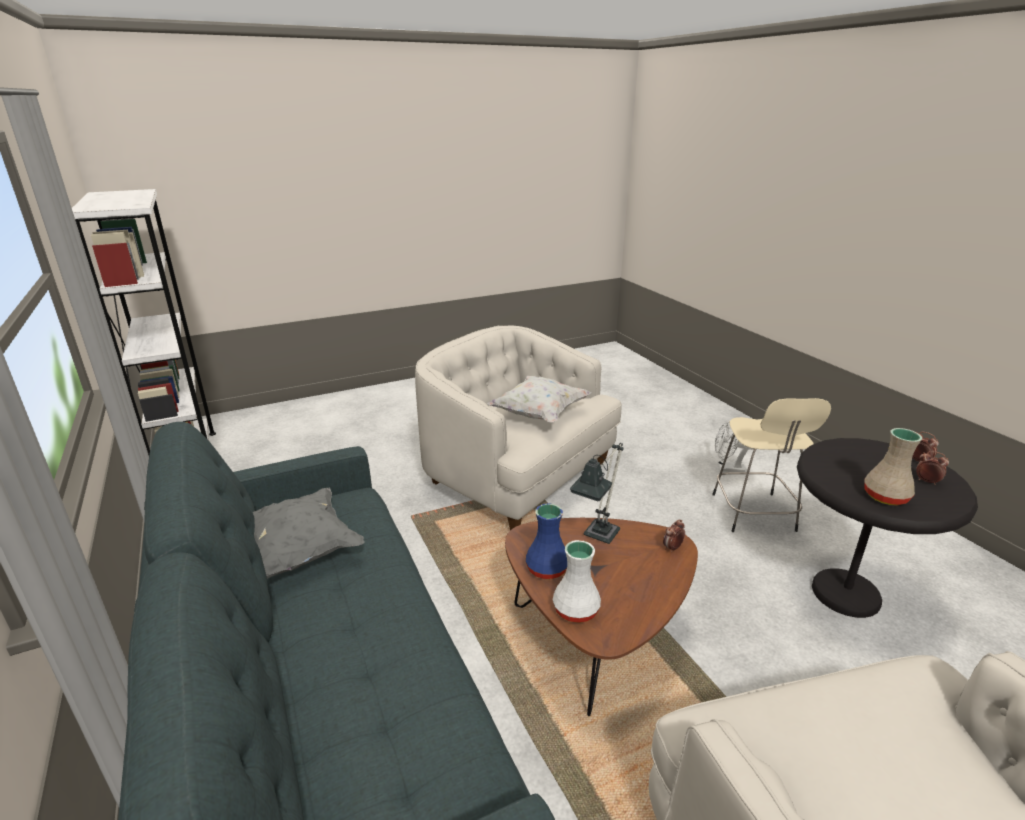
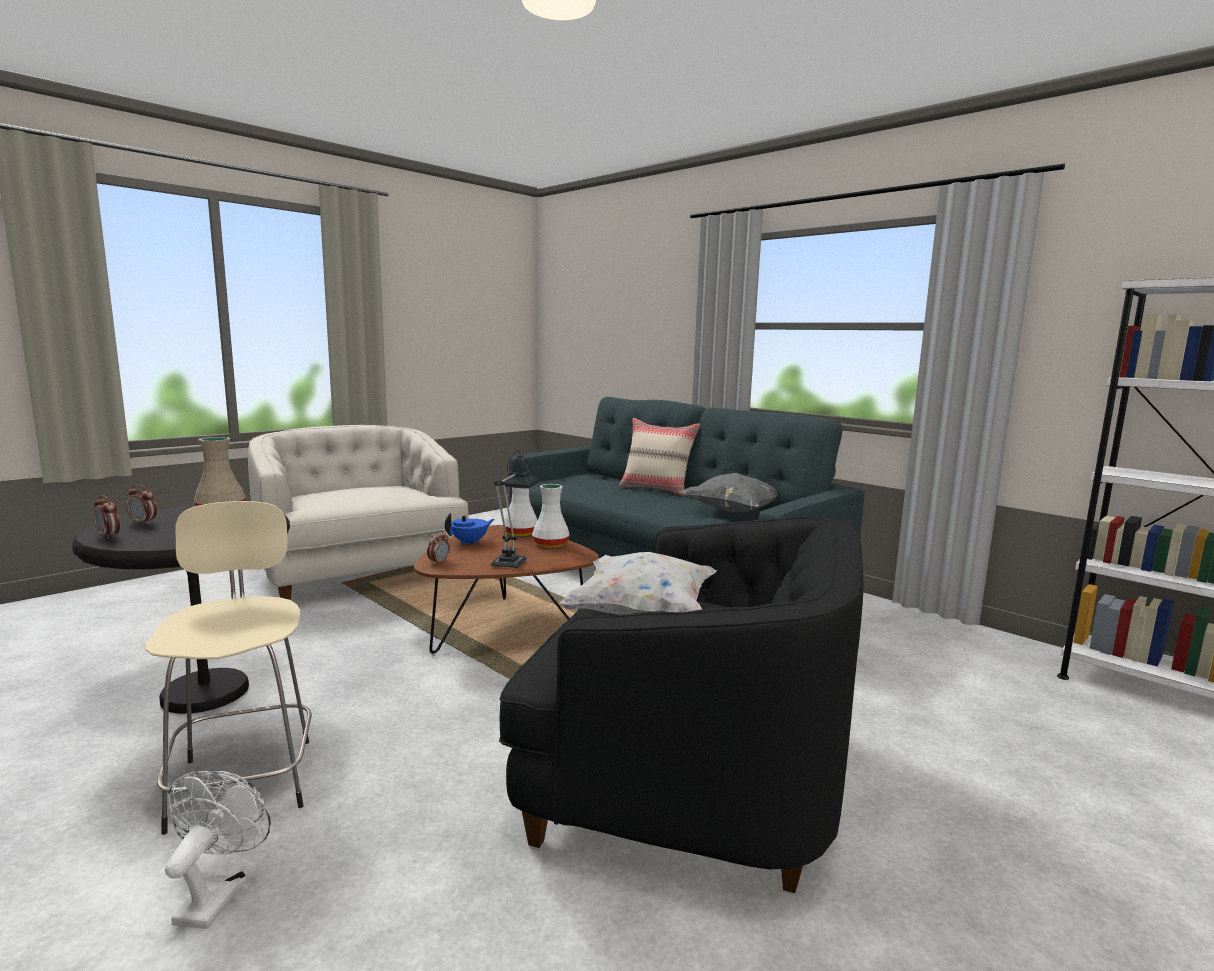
camera: 160 degrees right, 15 degrees down
white armchair [415,326,622,530] -> black armchair [499,517,863,893]
blue vase [526,503,567,579] -> white vase [532,484,570,548]
white fan [715,421,753,472] -> white fan turned 75 degrees counterclockwise [165,771,271,929]
none -> blue teapot [445,513,494,545]
none -> beige pillow [619,418,700,497]

